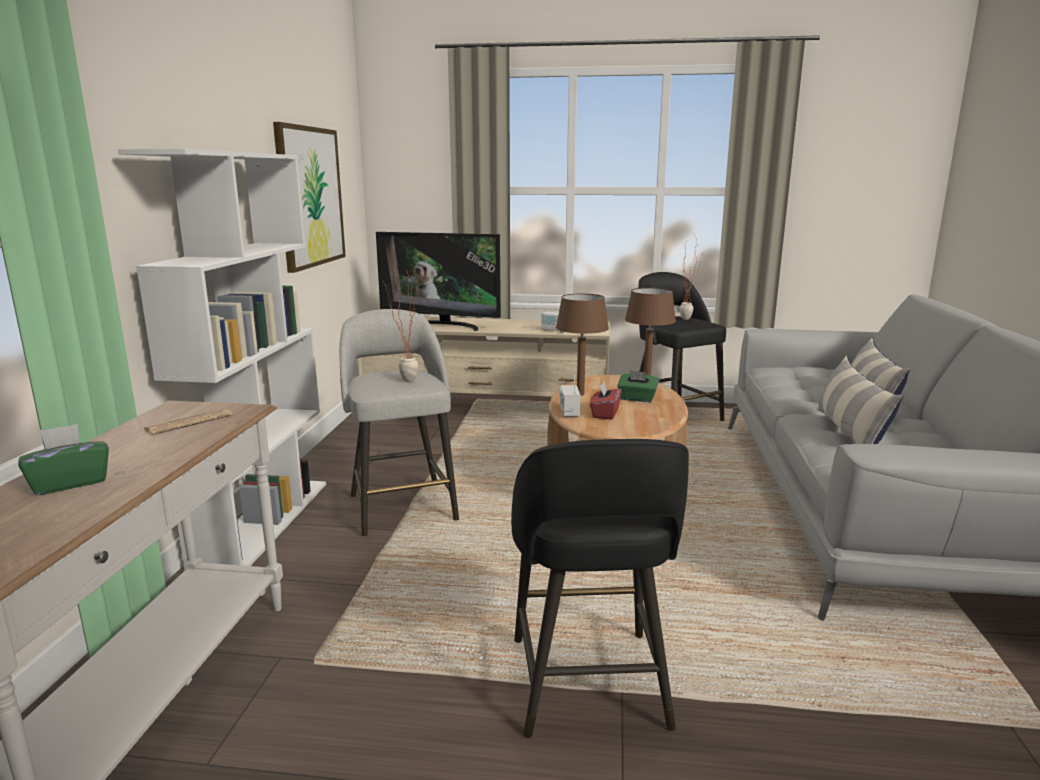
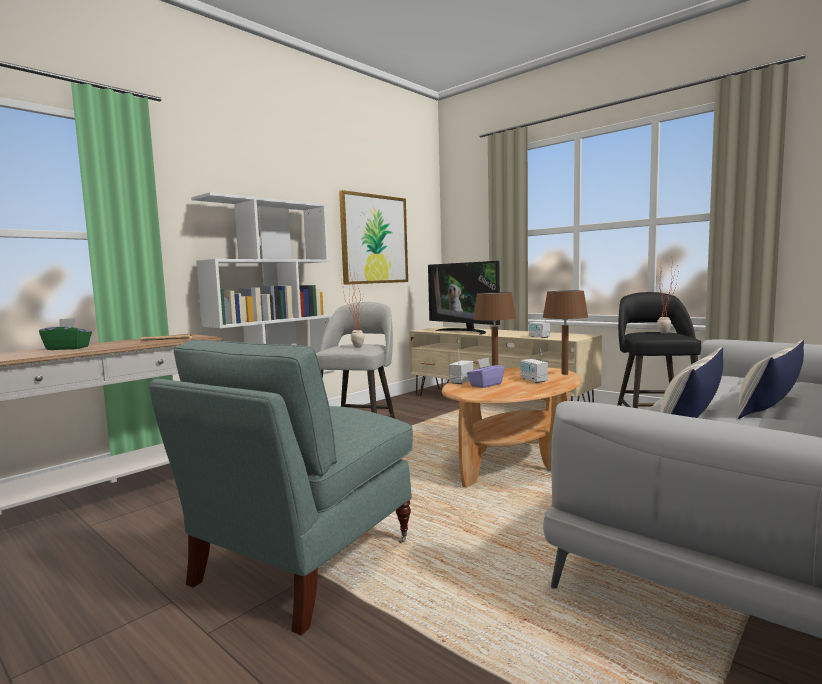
camera: 35 degrees right, 10 degrees down
black stool [511,439,689,738] -> grey armchair [149,339,413,635]
red tissue box [590,382,621,420] -> purple tissue box [467,358,505,388]
green tissue box [617,370,659,402] -> radio [520,347,548,383]

